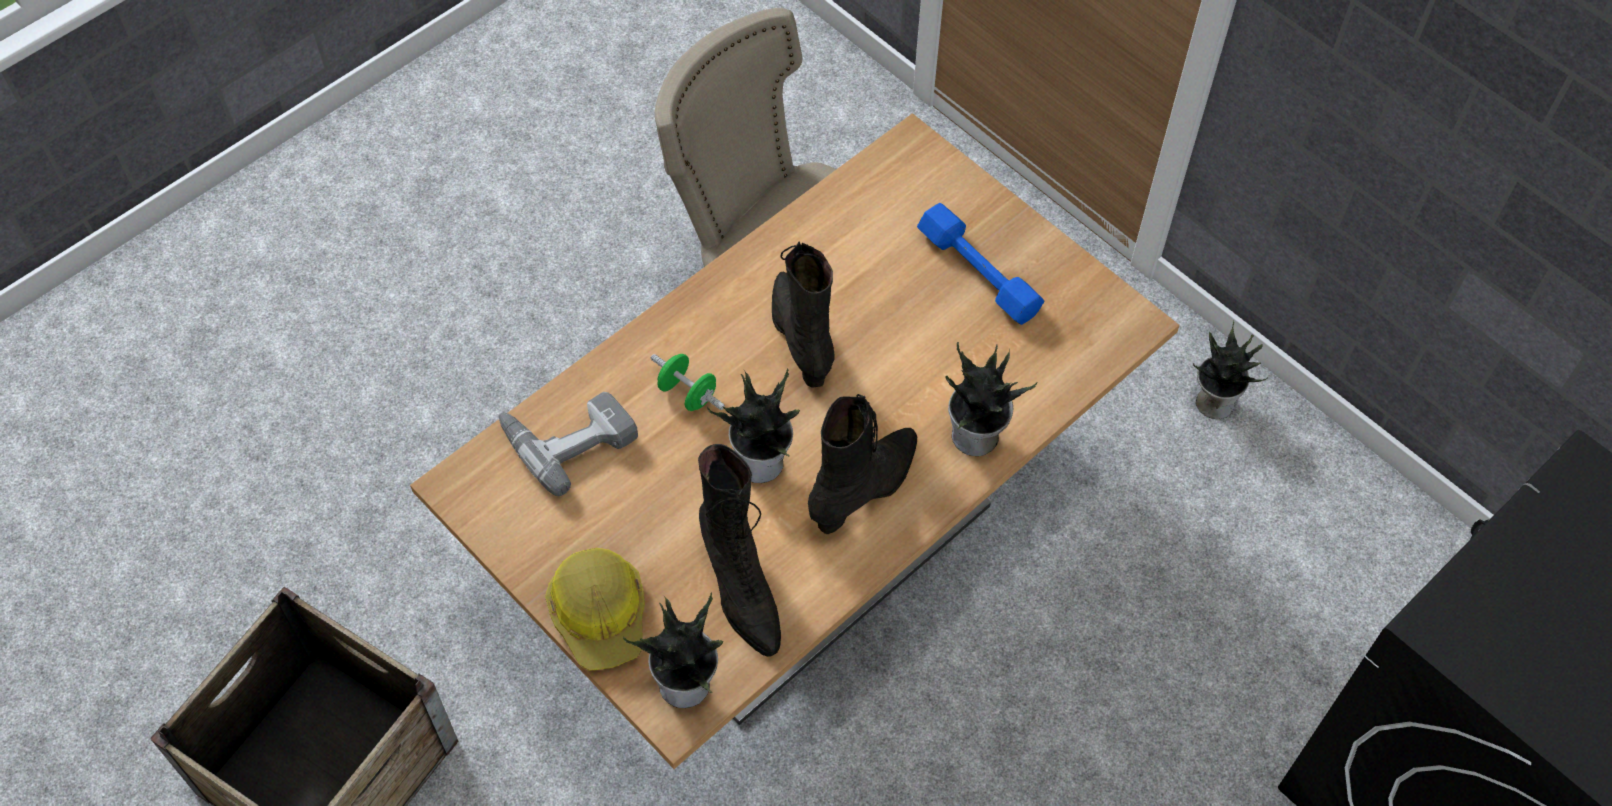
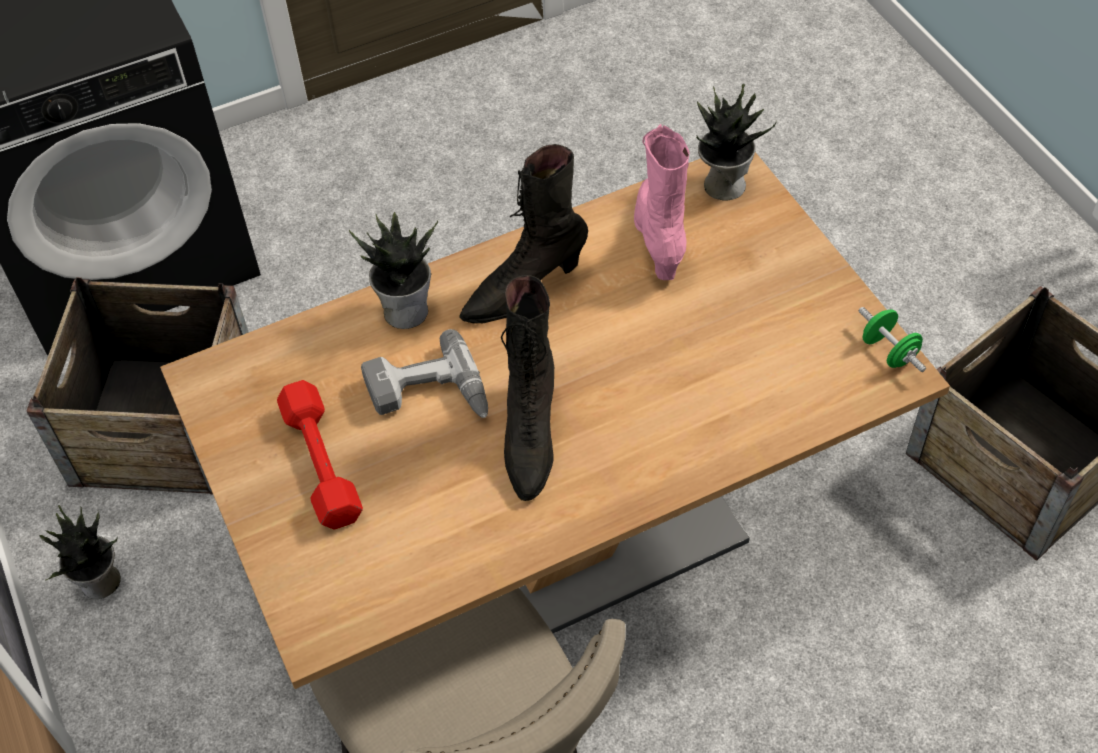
camera: 160 degrees left, 5 degrees down
power drill [499,392,638,496] -> power drill moved to [361,329,488,418]
hard hat [545,548,645,671] -> none
green dumbbell [651,354,725,411] -> green dumbbell moved to [858,307,926,372]
black boot [698,444,781,657] -> pink boot [634,124,689,280]
potted plant [707,368,800,483] -> none
blue dumbbell [917,203,1044,325] -> red dumbbell [277,380,363,530]
none -> crate [26,277,249,494]

